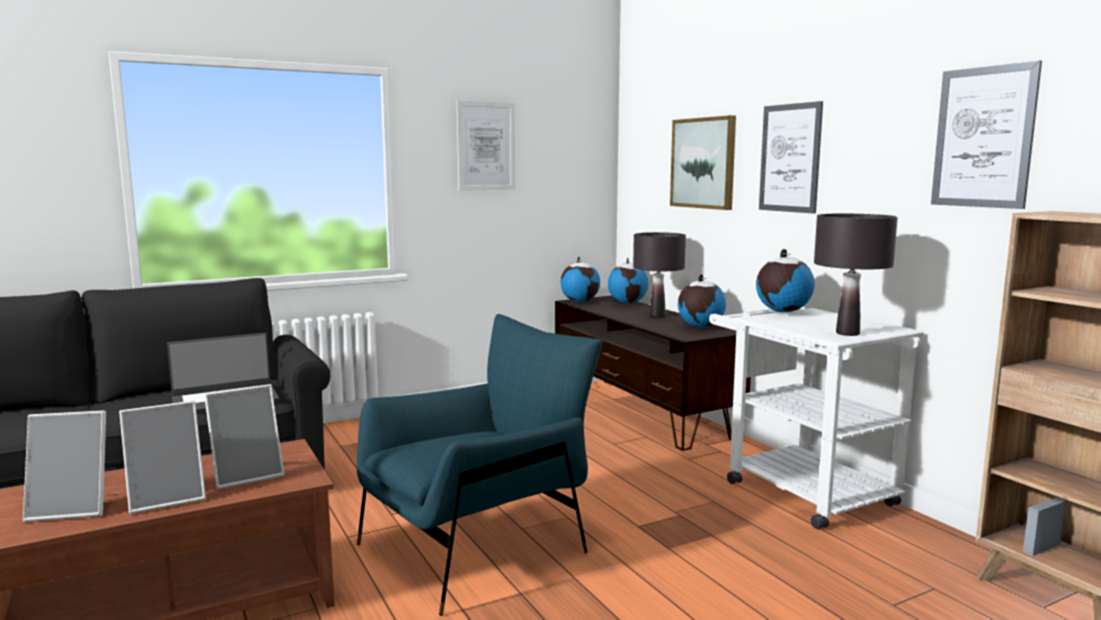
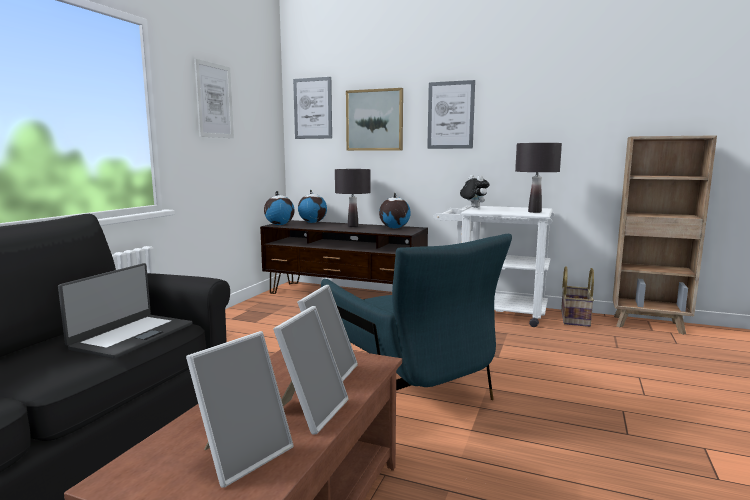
camera: 40 degrees left, 0 degrees up
blue armchair [357,314,602,616] -> blue armchair turned 135 degrees clockwise [321,234,512,400]
globe [756,249,815,312] -> plush toy [460,175,490,208]
picture [931,61,1042,209] -> picture moved to [293,77,332,139]
none -> basket [561,266,594,327]

